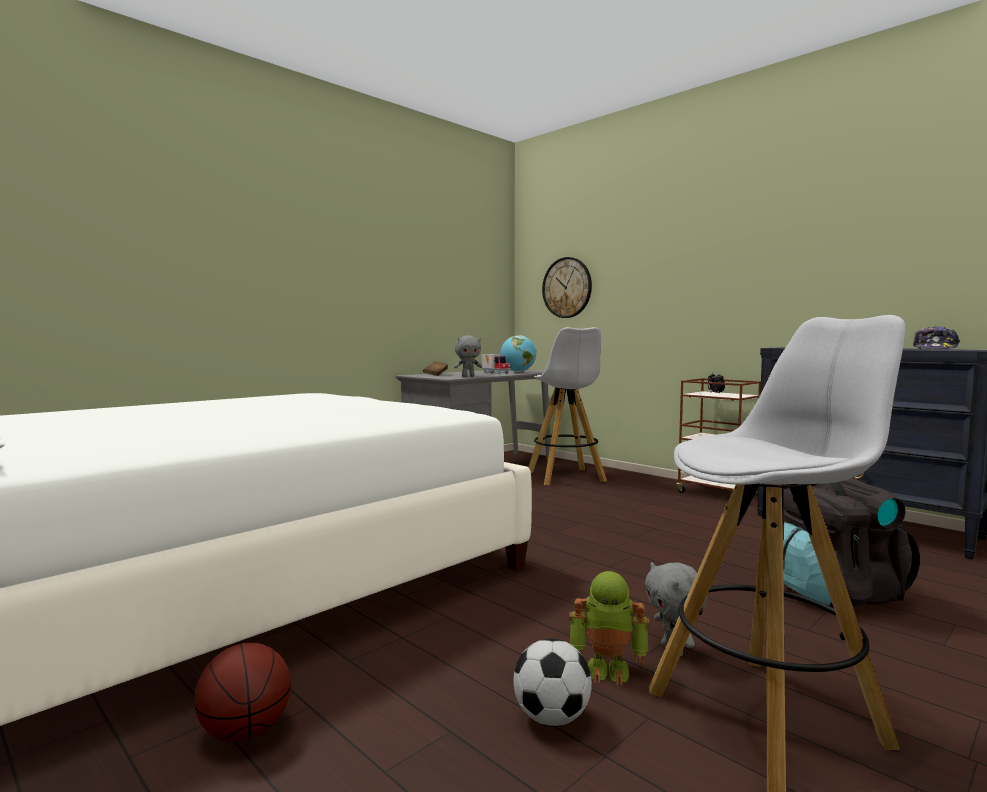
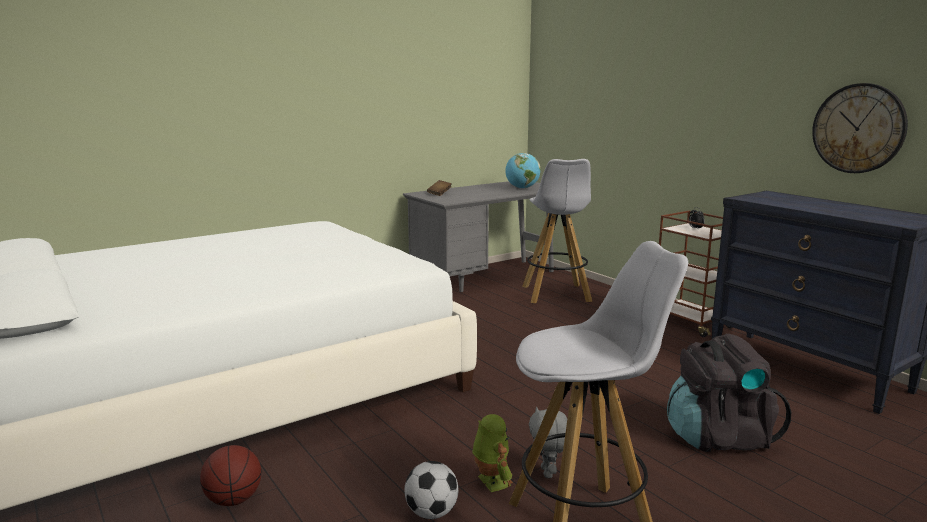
camera: 10 degrees right, 10 degrees up
grey plush toy [454,335,482,377] -> none
toy truck [481,354,510,374] -> none
wall clock [542,257,592,318] -> wall clock moved to [812,83,908,173]
toy robot [569,571,650,685] -> toy robot turned 135 degrees counterclockwise [472,414,513,492]
cap [913,326,960,349] -> none

